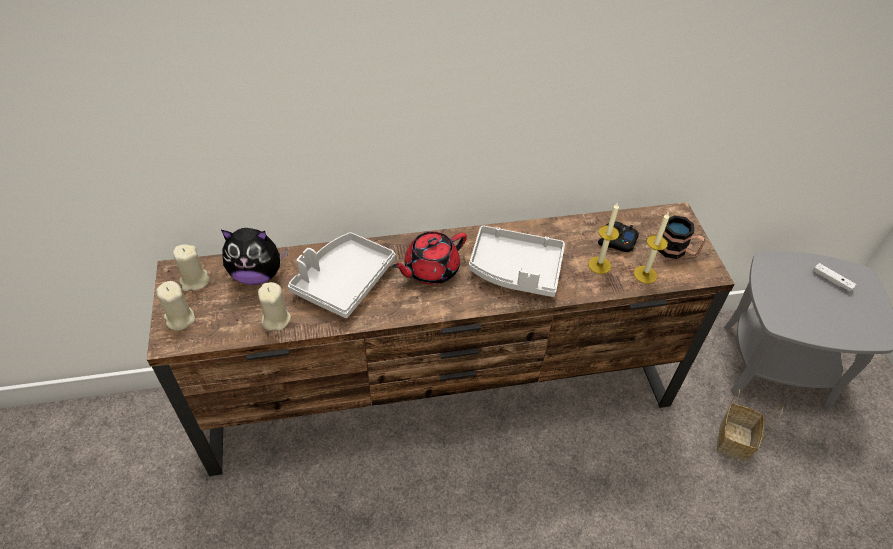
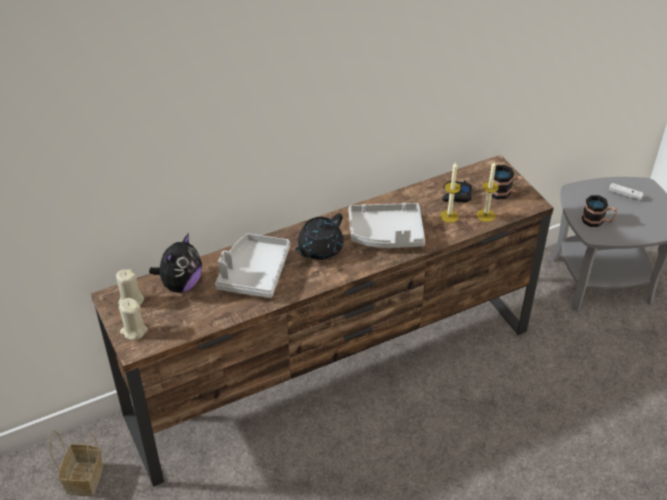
camera: 15 degrees left, 5 degrees down
plush toy [221,228,288,285] -> plush toy turned 45 degrees counterclockwise [149,233,202,293]
beige candle [258,282,291,331] -> none
red teapot [392,232,467,285] -> black teapot [295,213,344,260]
basket [717,389,783,462] -> basket moved to [49,430,103,496]
none -> mug [582,195,617,227]

